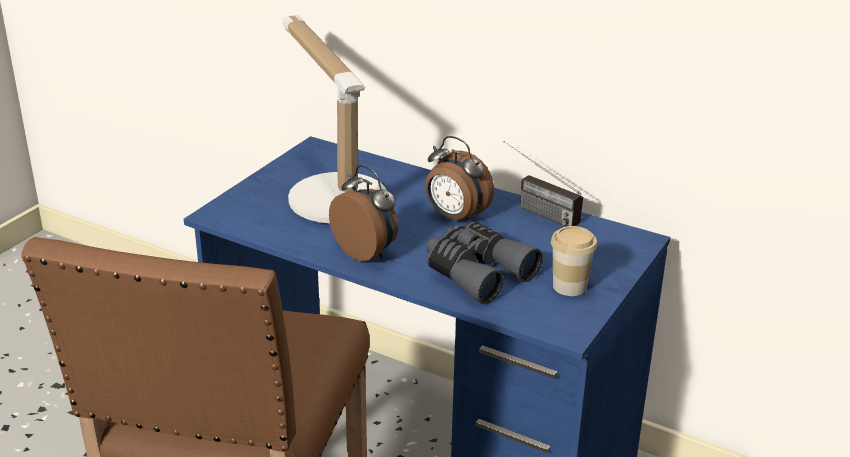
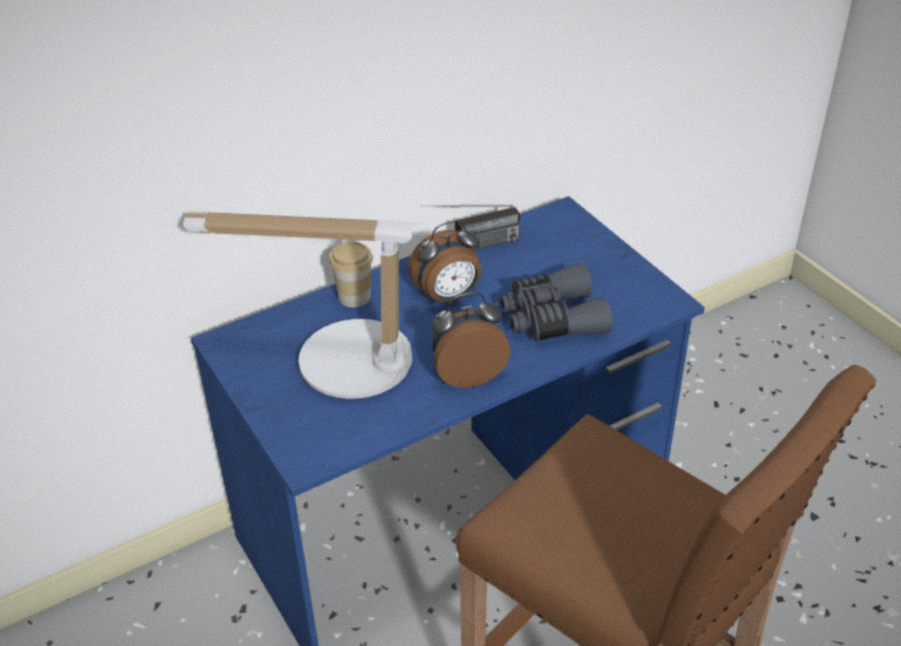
camera: 60 degrees left, 10 degrees up
cup [551,226,597,296] -> cup moved to [329,242,373,307]

